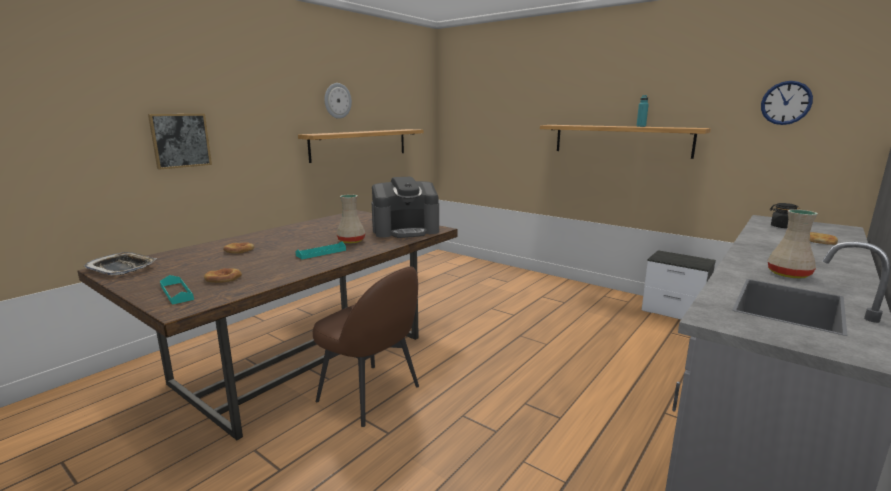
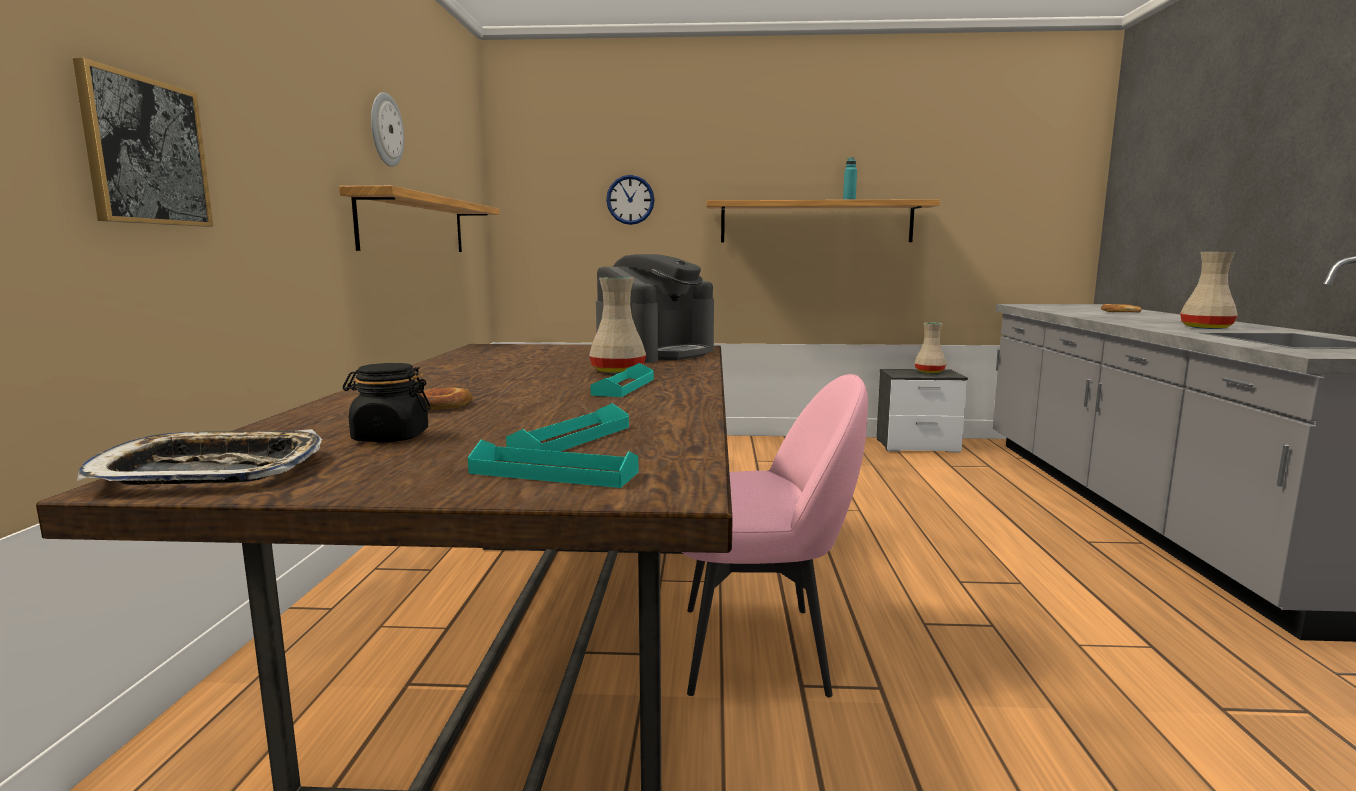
camera: 35 degrees left, 5 degrees down
bread [204,268,242,283] -> turquoise tray [506,403,629,452]
brown chair [313,267,419,427] -> pink chair [682,374,868,697]
wall clock [761,81,813,125] -> wall clock moved to [606,175,654,225]
black jar [770,203,800,228] -> black jar moved to [343,363,431,443]
none -> beige vase [914,322,946,373]

